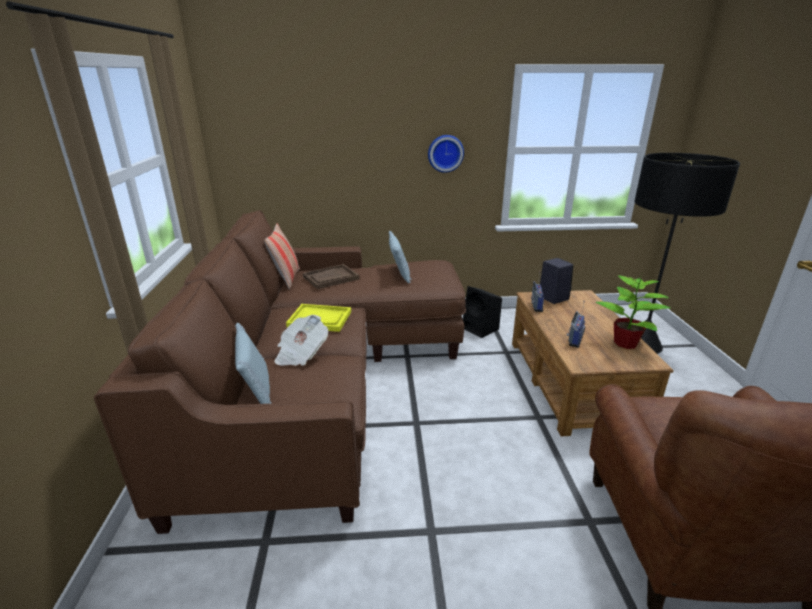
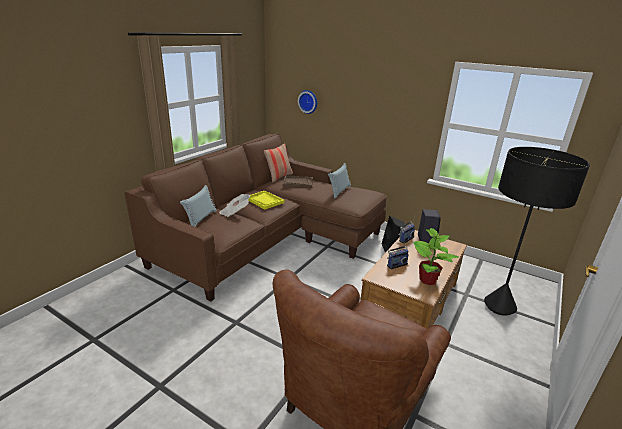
camera: 35 degrees right, 0 degrees up
wall clock [428,135,464,173] -> wall clock moved to [298,90,317,114]

